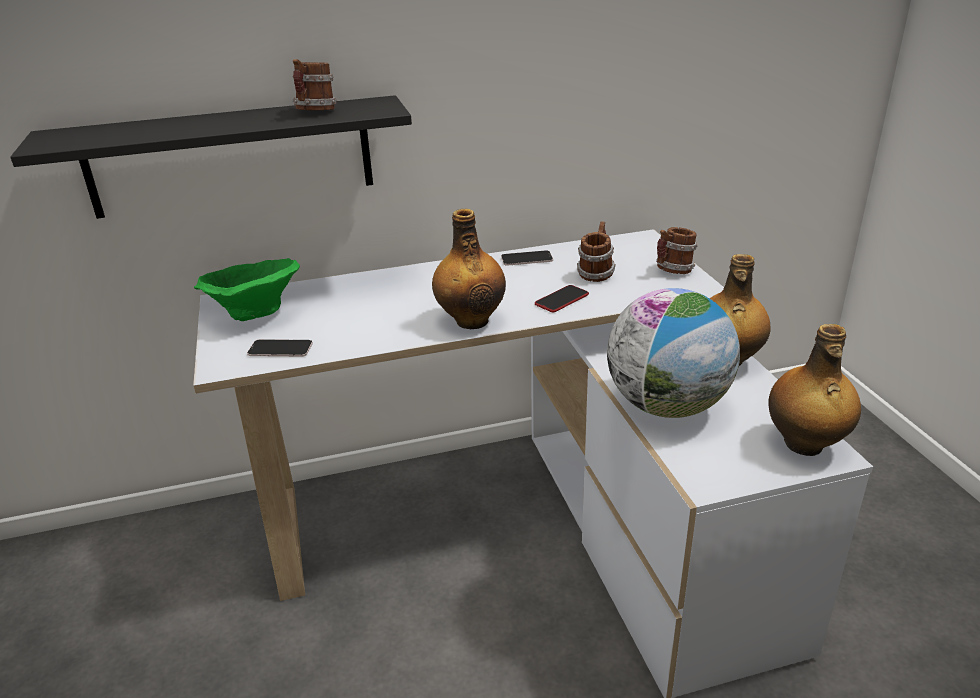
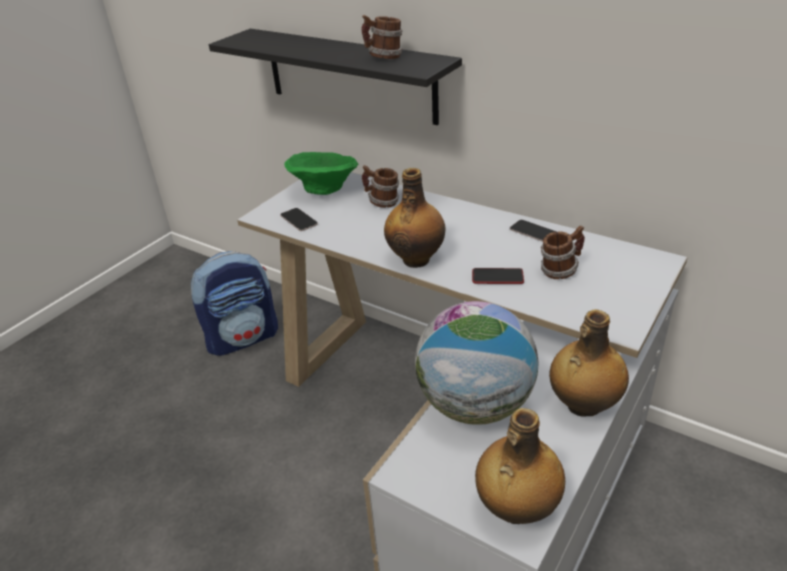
camera: 50 degrees right, 5 degrees up
mug [656,227,698,274] -> mug moved to [362,165,399,208]
none -> backpack [191,251,278,356]

